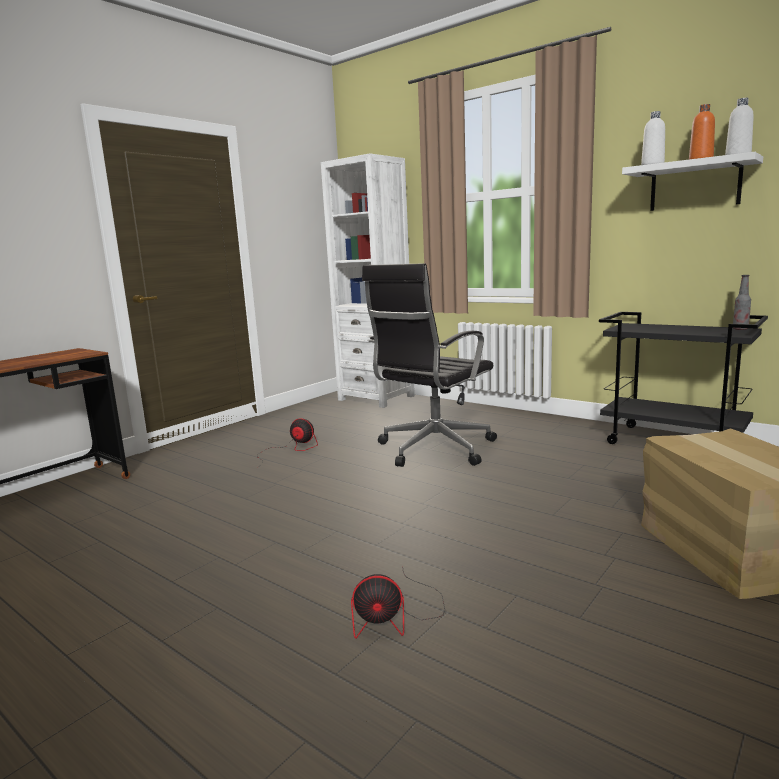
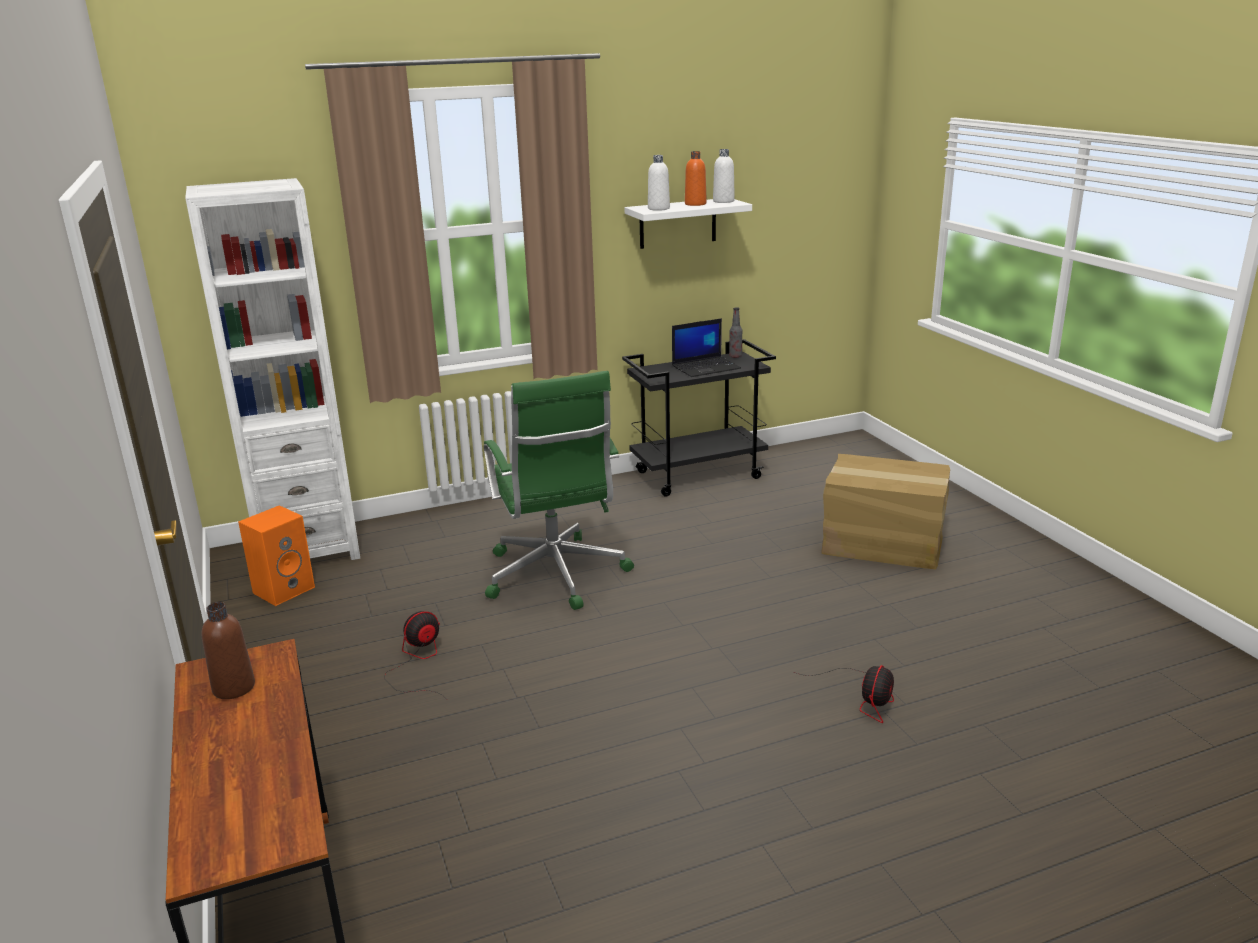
camera: 60 degrees left, 10 degrees up
black office chair [362,263,497,467] -> green office chair [484,371,634,610]
none -> brown bottle [202,602,255,699]
none -> orange speaker [238,505,315,606]
none -> laptop [672,318,741,377]

